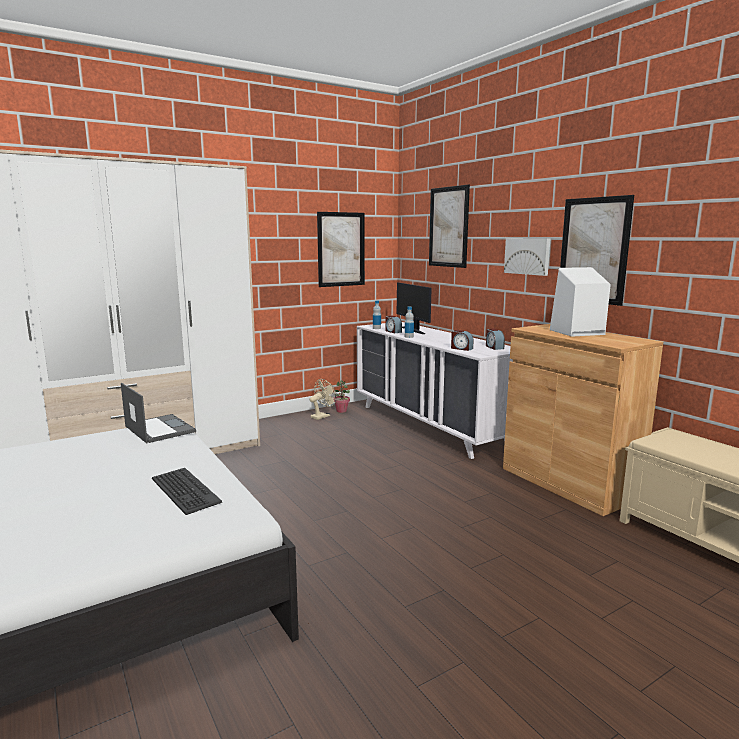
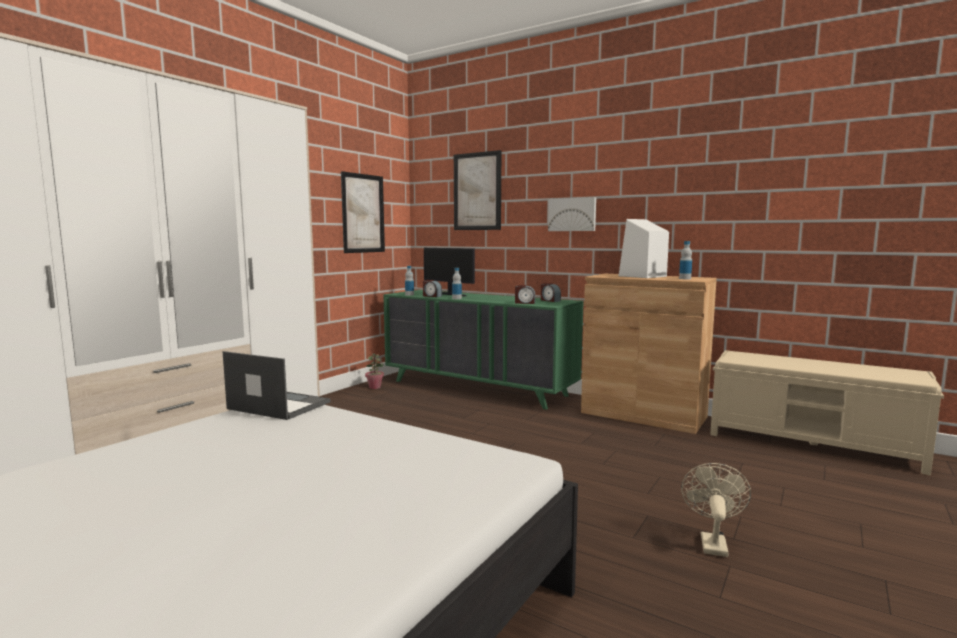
camera: 25 degrees left, 5 degrees down
keyboard [152,468,222,515] -> none
beige fan [309,379,336,420] -> beige fan moved to [681,463,751,557]
white dresser [357,322,513,459] -> green dresser [383,290,584,410]
picture [560,195,634,306] -> none
none -> bottle [679,241,692,279]

